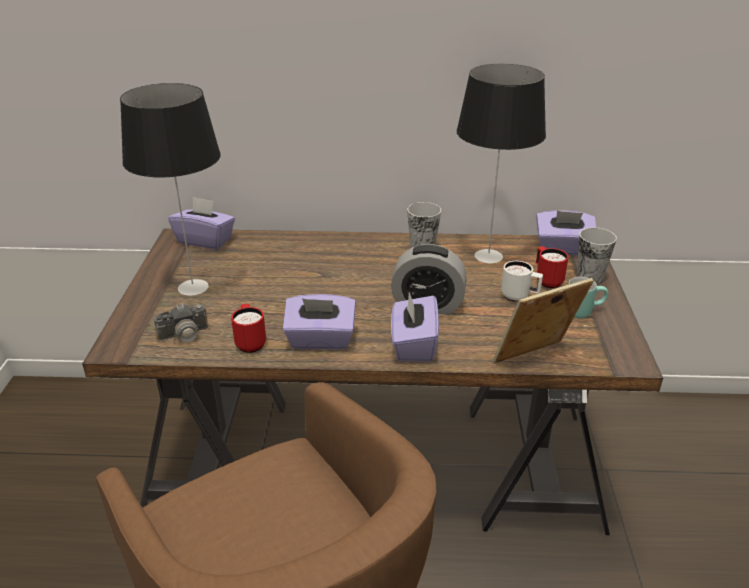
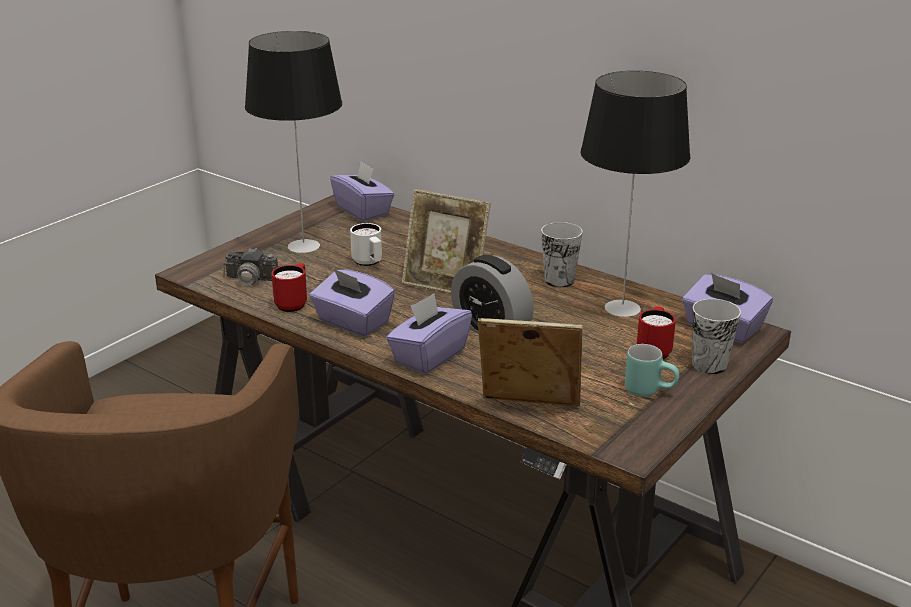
camera: 35 degrees right, 5 degrees down
white mug [501,261,543,302] -> white mug moved to [350,223,382,266]
none -> picture frame [402,189,491,294]

